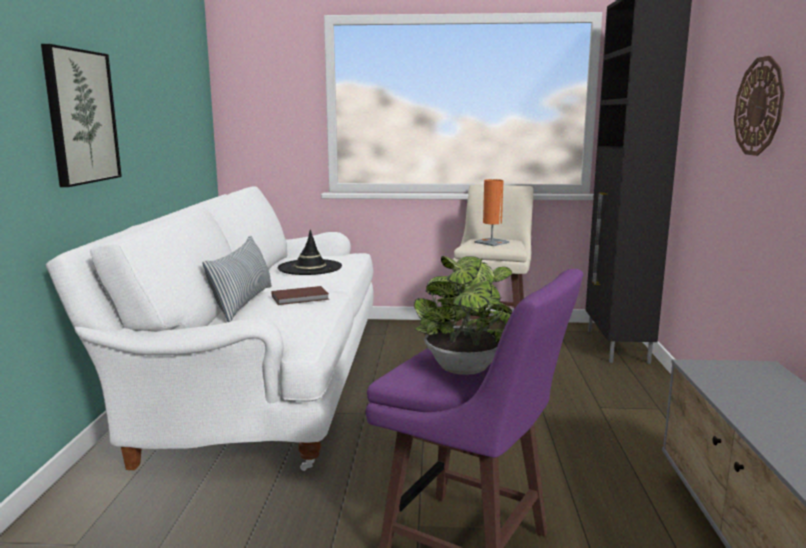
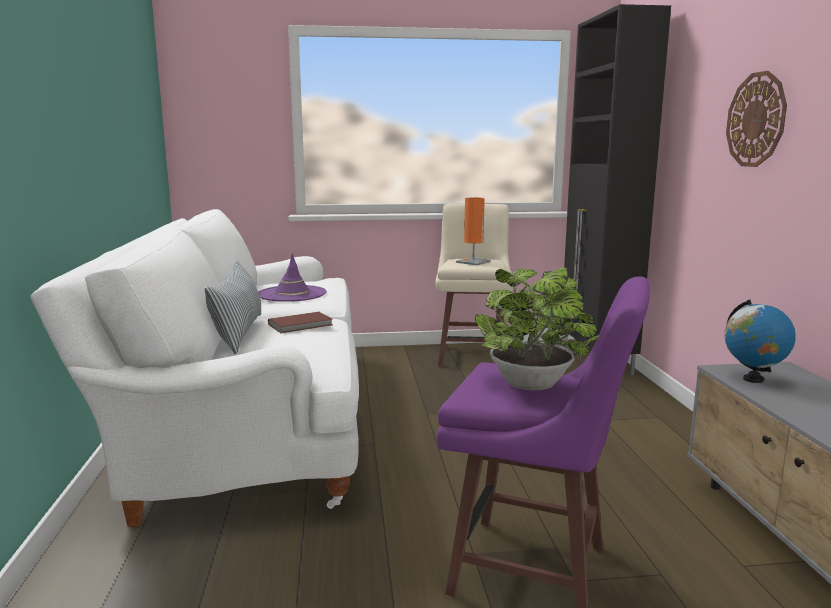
camera: 10 degrees left, 0 degrees up
picture [41,44,122,187] -> none
black hat [278,230,342,275] -> purple hat [258,253,326,302]
none -> globe [724,300,796,383]

